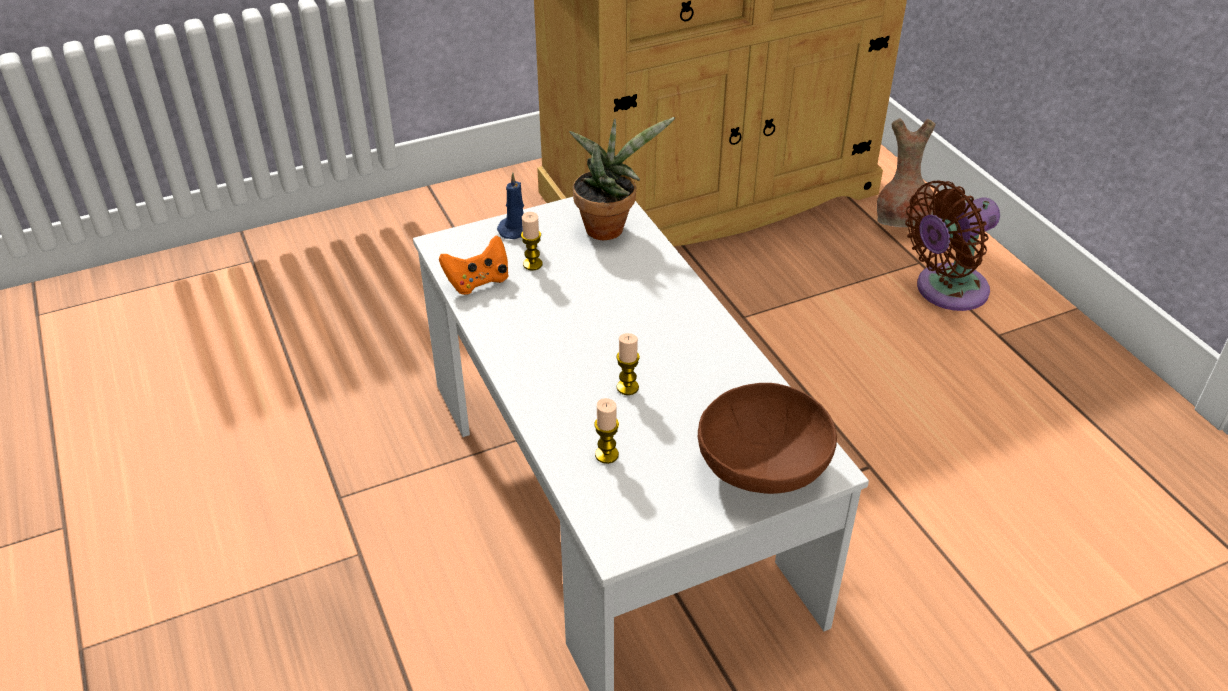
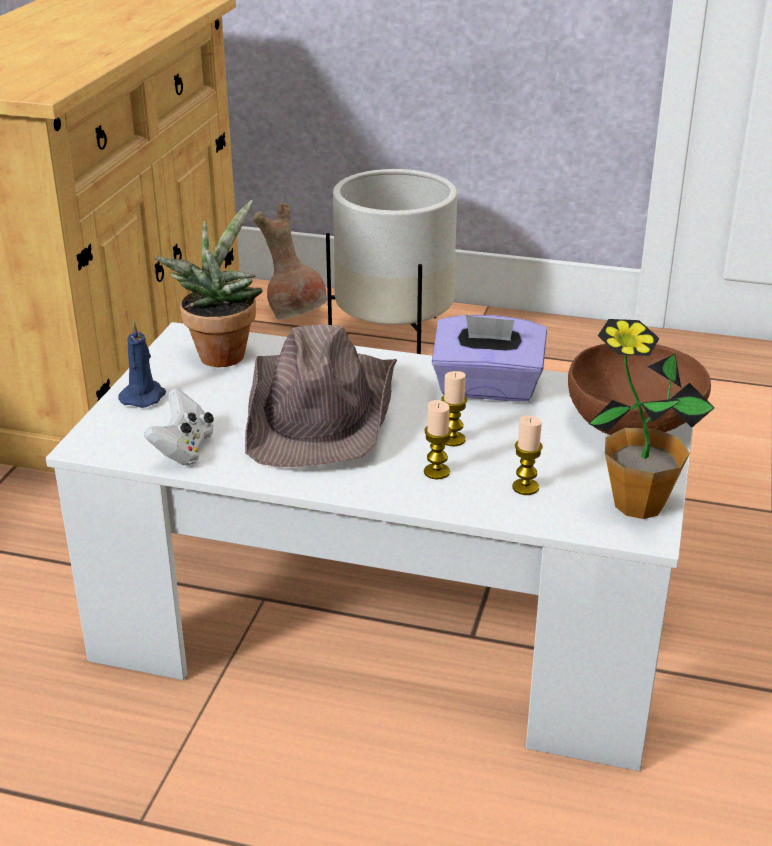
camera: 50 degrees left, 10 degrees down
orange game controller [439,235,509,295] -> white game controller [144,389,214,465]
candle [521,212,543,270] -> candle moved to [424,400,452,480]
brown fan [905,181,1000,311] -> white planter [326,169,457,354]
none -> brown hat [245,325,397,467]
none -> purple tissue box [432,315,547,402]
none -> potted plant [589,319,715,519]

